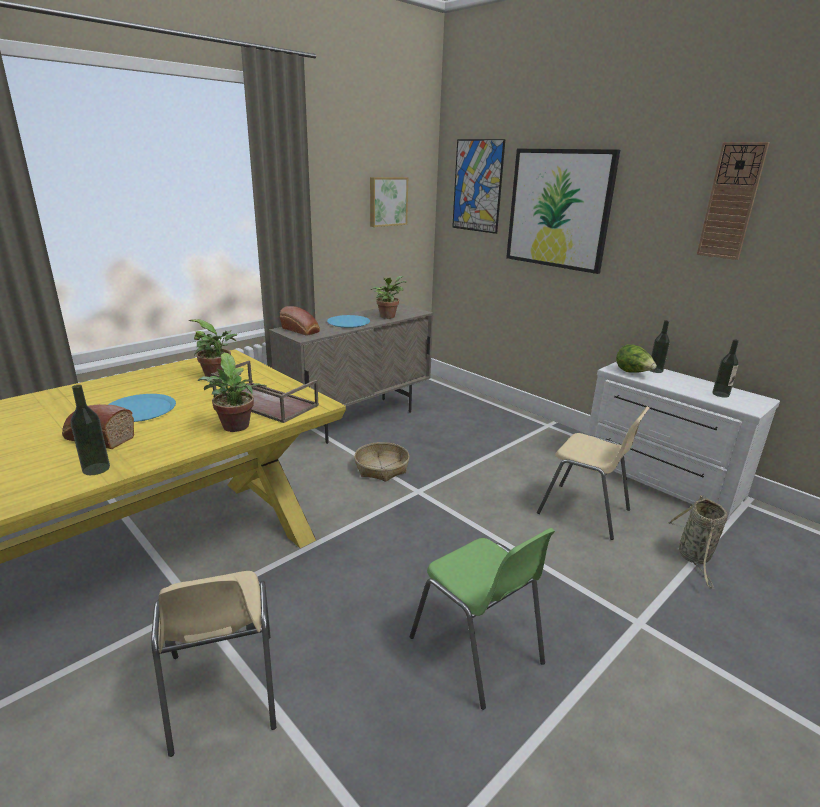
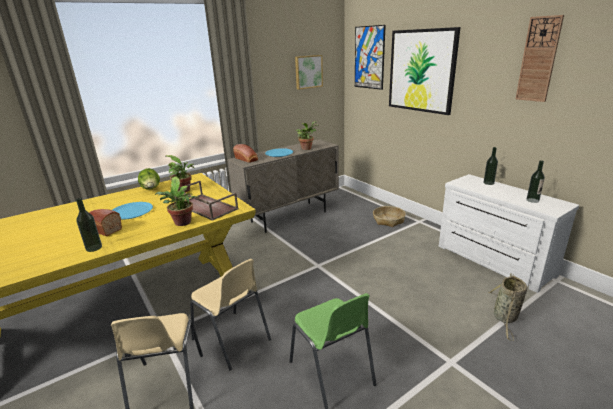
camera: 10 degrees right, 0 degrees up
basket [354,442,410,482] -> basket moved to [373,206,406,227]
beige chair [537,406,649,540] -> beige chair moved to [190,259,271,370]
lettuce [616,344,657,373] -> lettuce moved to [138,168,160,189]

